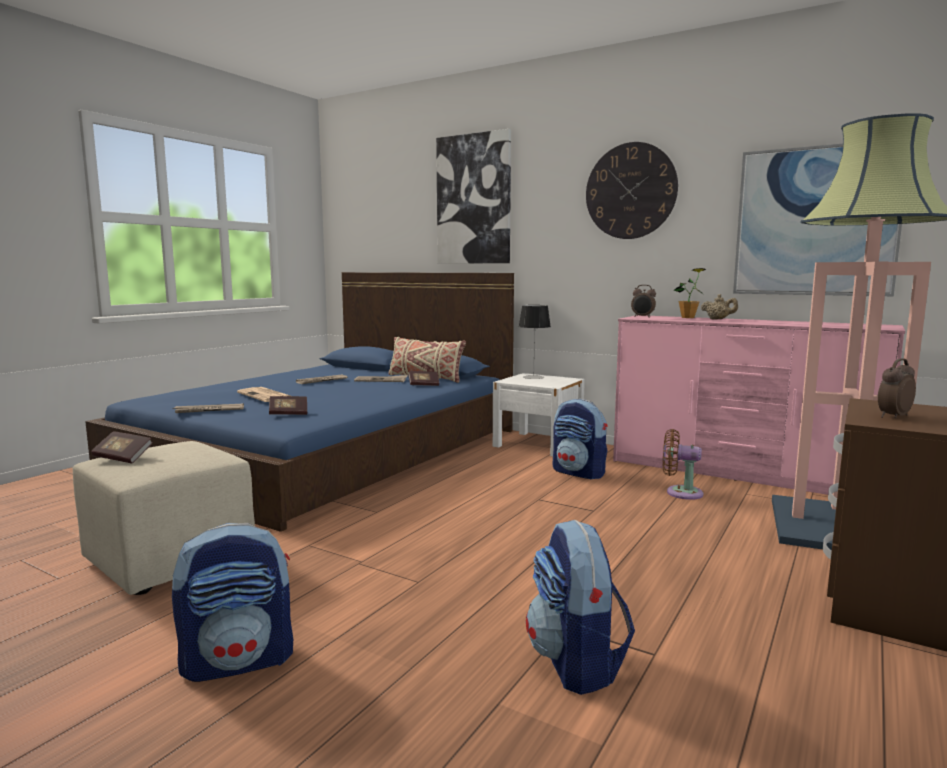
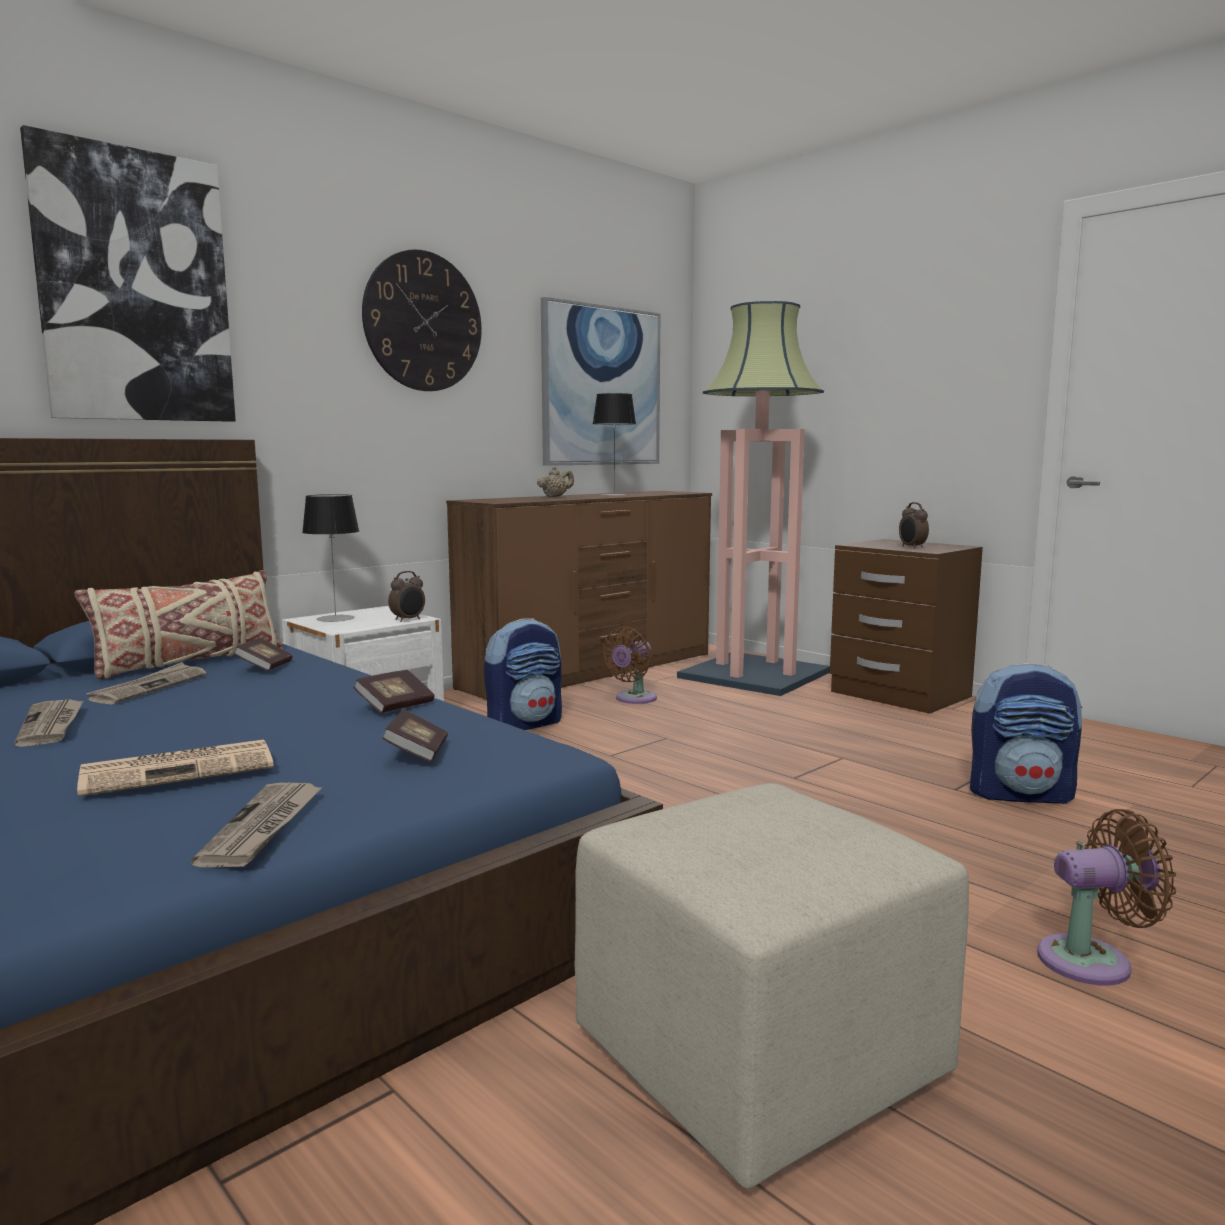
camera: 75 degrees left, 0 degrees up
book [91,431,153,463] -> book moved to [353,670,435,713]
backpack [172,523,293,682] -> brown fan [1037,809,1176,986]
pink dresser [613,315,905,495] -> brown dresser [446,491,712,700]
alarm clock [631,285,656,318] -> alarm clock moved to [388,571,425,622]
potted plant [674,268,706,318] -> none
none -> table lamp [593,393,636,496]

